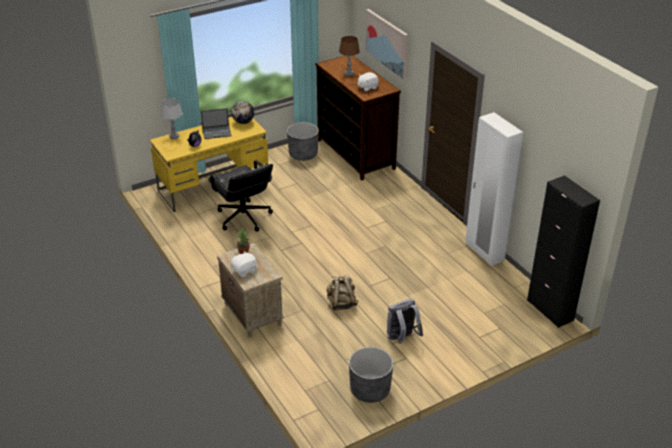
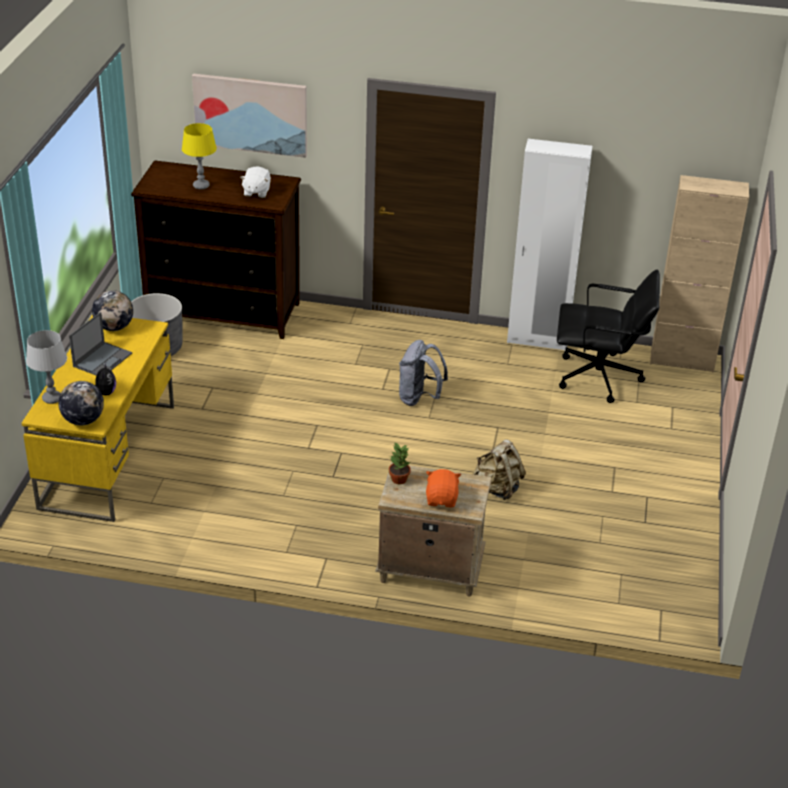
camera: 50 degrees left, 0 degrees up
black office chair [208,160,273,231] -> black office chair moved to [557,270,660,403]
white plush toy [231,251,257,277] -> orange plush toy [426,469,461,507]
brown table lamp [339,36,360,76] -> yellow table lamp [182,123,217,190]
grey planter [349,347,393,403] -> none
grey backpack [387,299,423,344] -> grey backpack moved to [399,340,448,406]
black cabinet [527,175,600,328] -> beige cabinet [650,175,749,373]
none -> globe [58,381,104,425]

